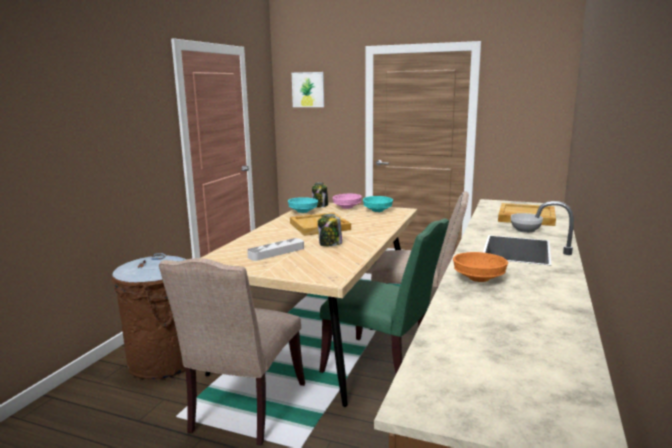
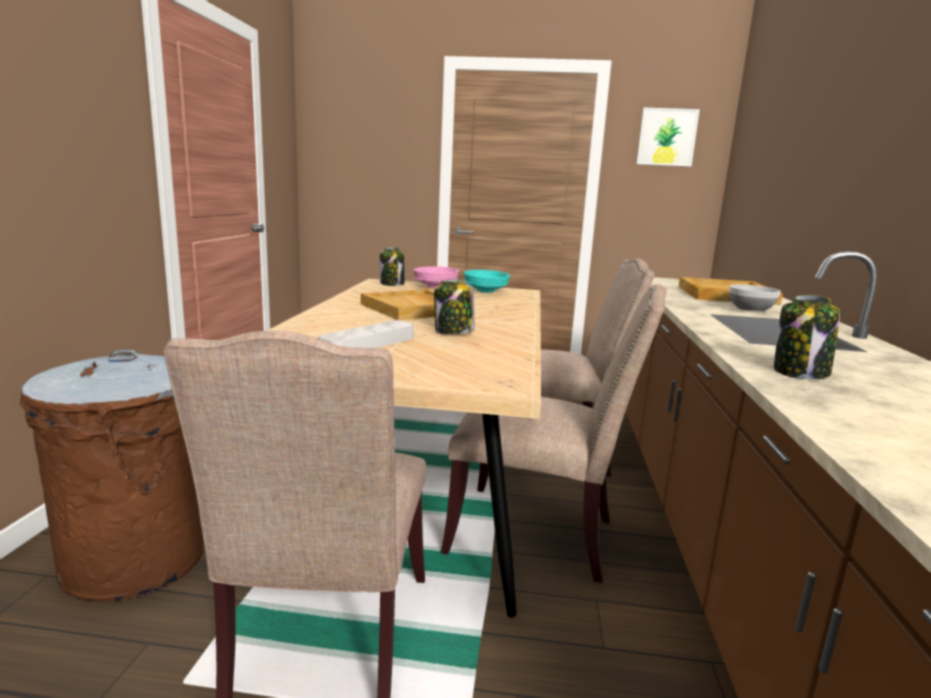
camera: 15 degrees left, 0 degrees up
turquoise bowl [288,197,318,213] -> none
picture [292,72,324,107] -> picture moved to [637,108,700,167]
green chair [319,218,449,374] -> beige chair [441,285,667,583]
orange bowl [453,252,508,282] -> jar [774,295,840,380]

